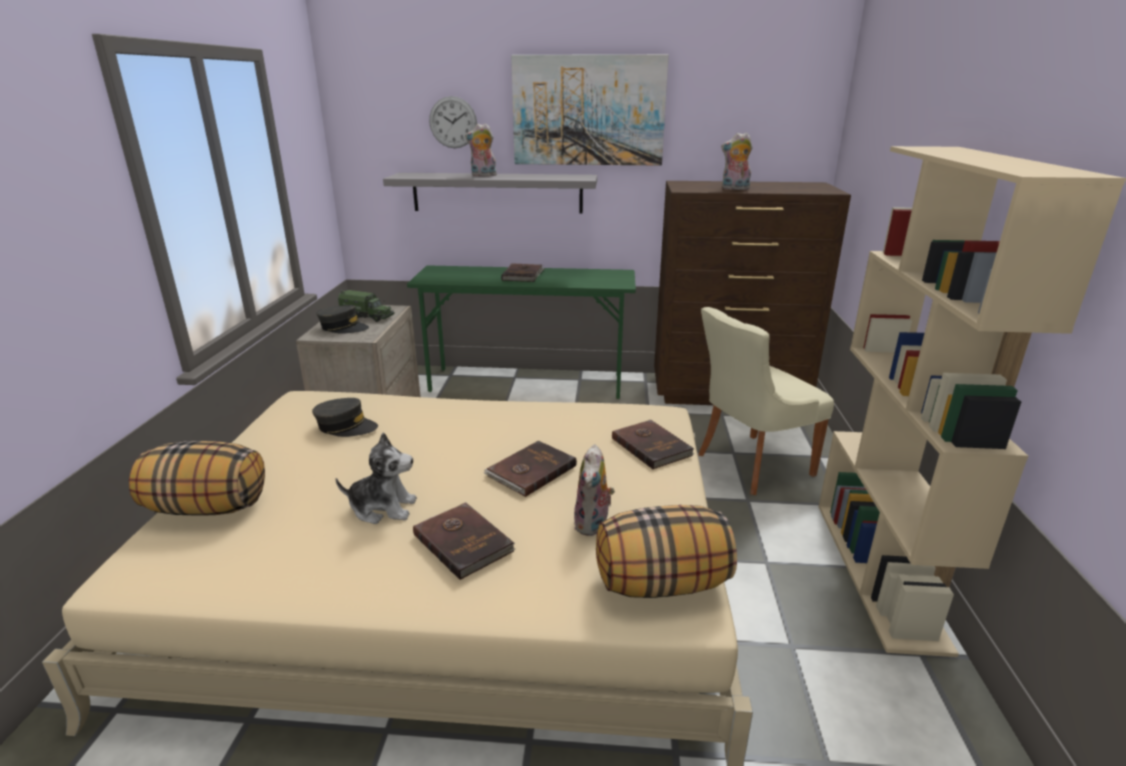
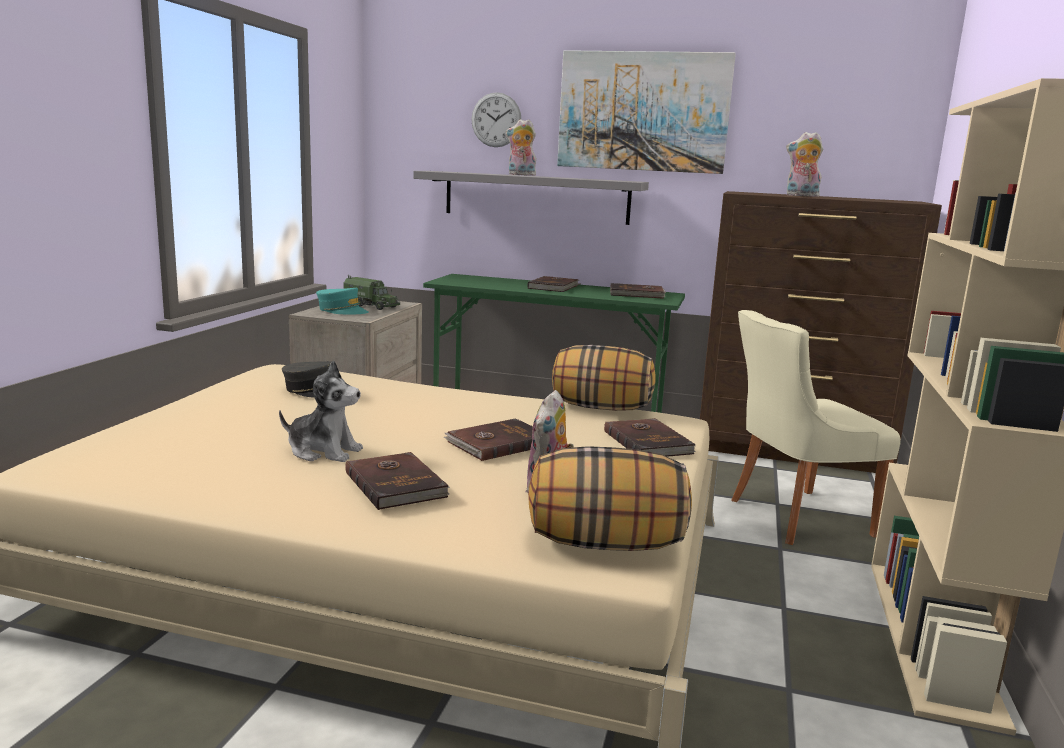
camera: 10 degrees right, 10 degrees down
pillow [129,441,265,516] -> pillow moved to [552,345,656,411]
grey cap [317,305,369,334] -> turquoise cap [316,288,369,314]
none -> brown book [610,283,666,299]

